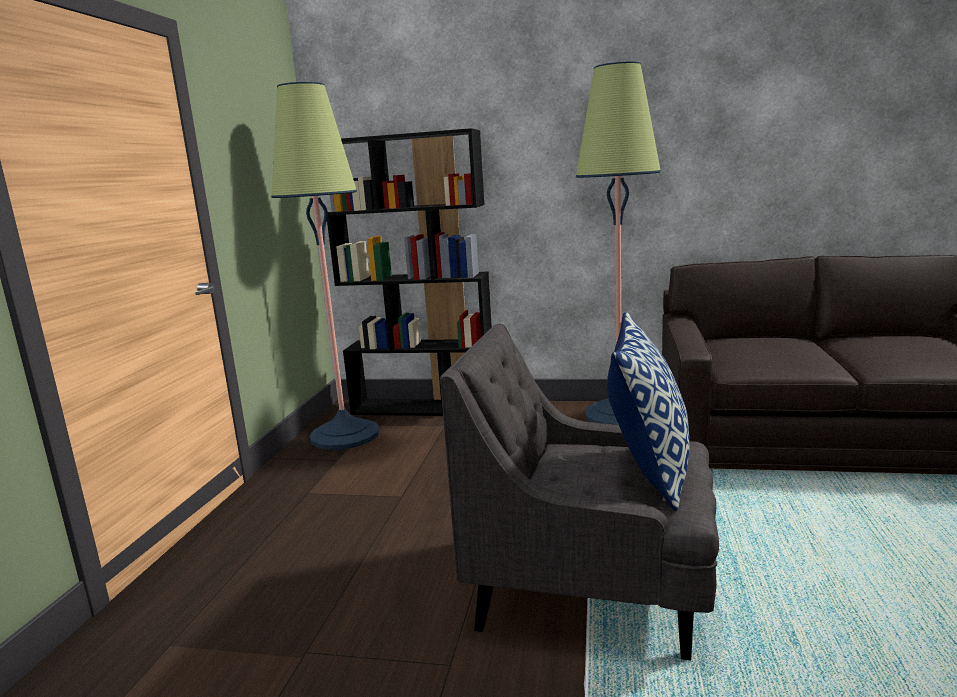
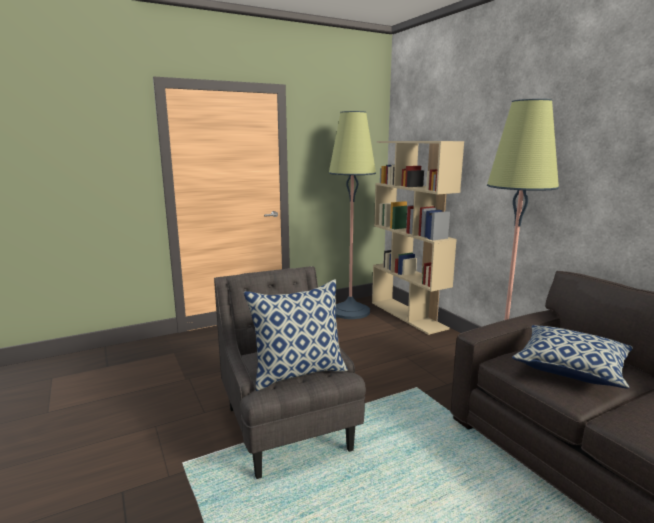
camera: 50 degrees right, 0 degrees up
black bookcase [327,128,492,416] -> beige bookcase [372,141,464,335]
none -> pillow [512,325,633,388]

